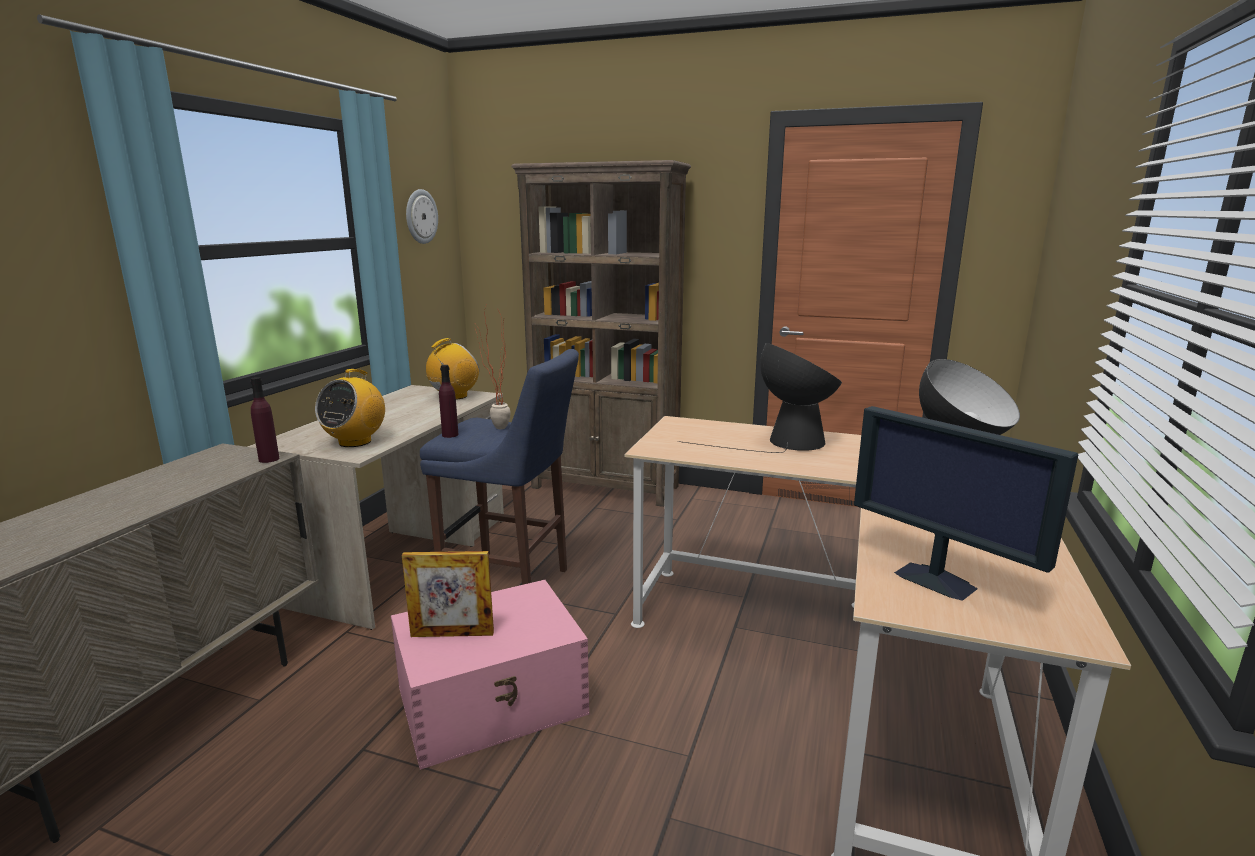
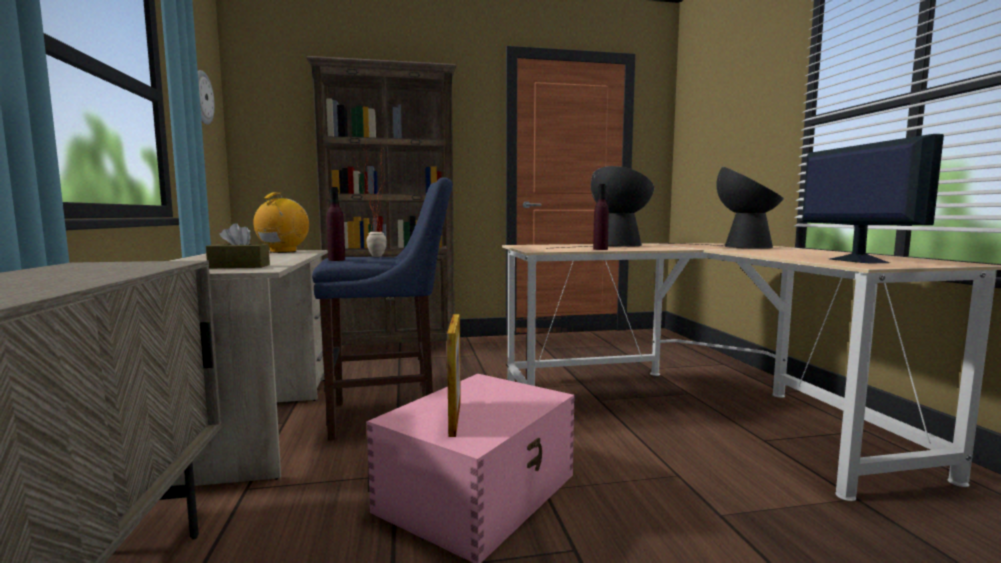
camera: 30 degrees left, 10 degrees down
purple bottle [250,377,279,463] -> purple bottle moved to [593,184,609,250]
radio [315,369,385,447] -> brown tissue box [206,223,270,268]
picture frame [402,551,494,637] -> picture frame turned 60 degrees counterclockwise [447,314,461,437]
monitor [854,406,1079,601] -> monitor turned 120 degrees counterclockwise [802,134,944,264]

